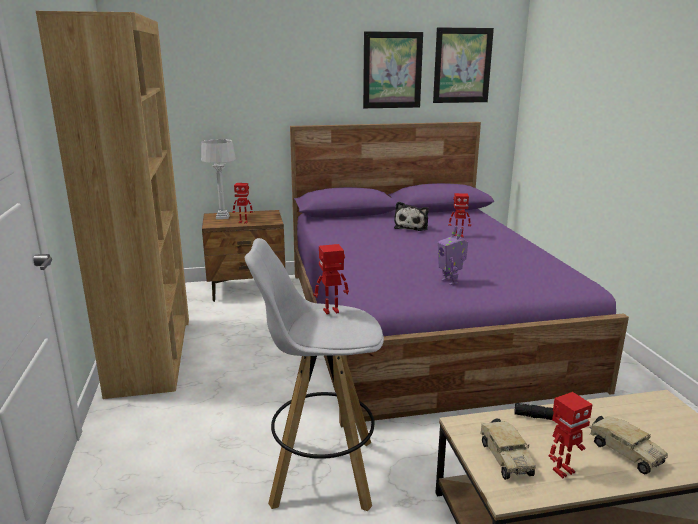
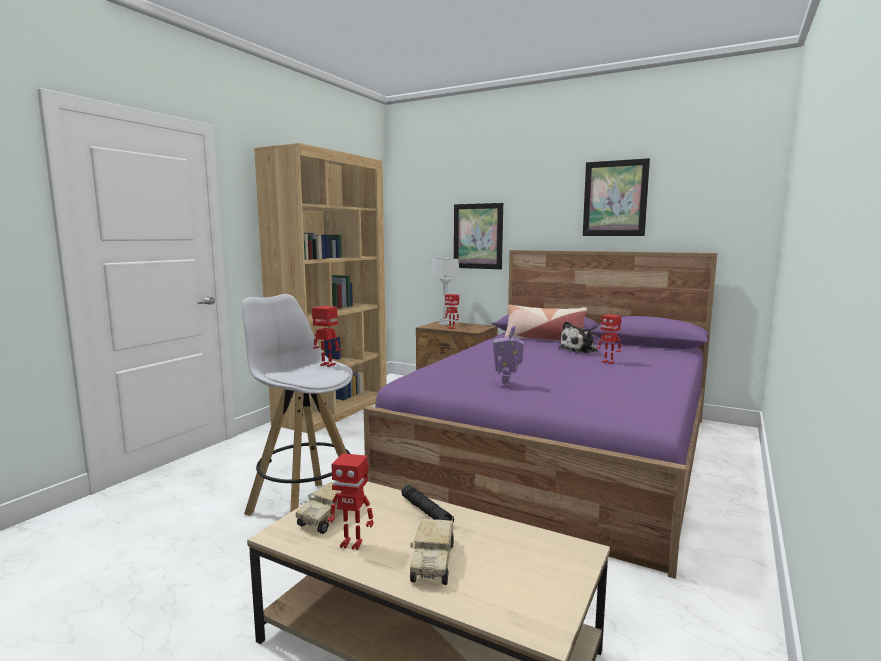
camera: 40 degrees right, 10 degrees down
picture [433,27,494,103] -> picture moved to [454,203,503,269]
none -> pillow [505,305,587,341]

